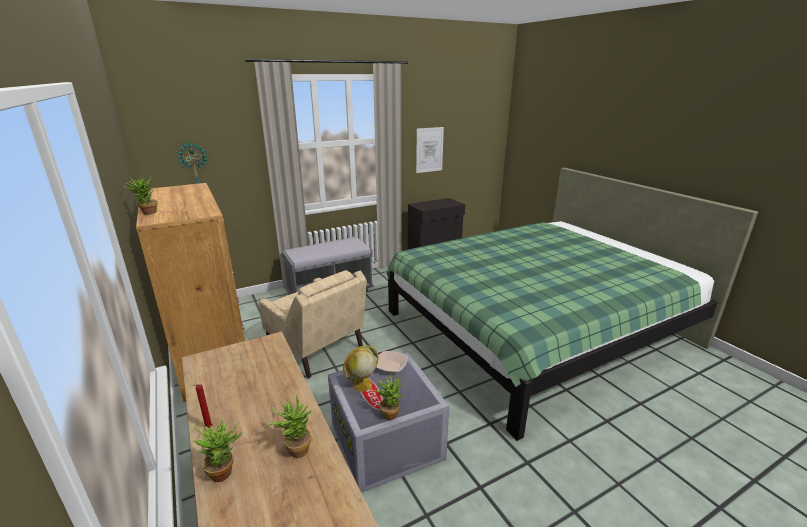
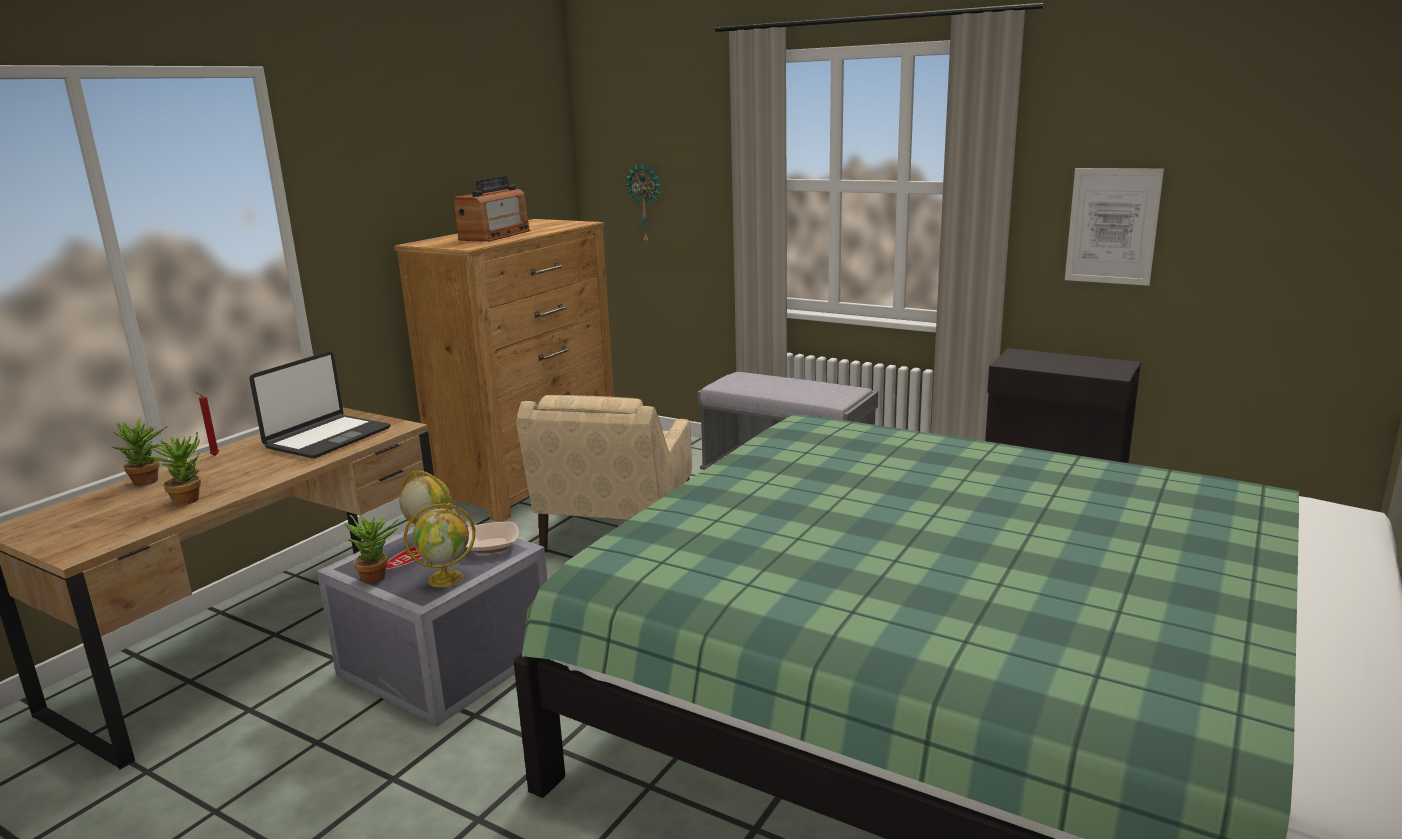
camera: 60 degrees right, 5 degrees down
potted plant [123,177,157,215] -> none
none -> laptop [249,351,390,458]
none -> globe [404,503,475,587]
none -> radio [453,176,530,242]

